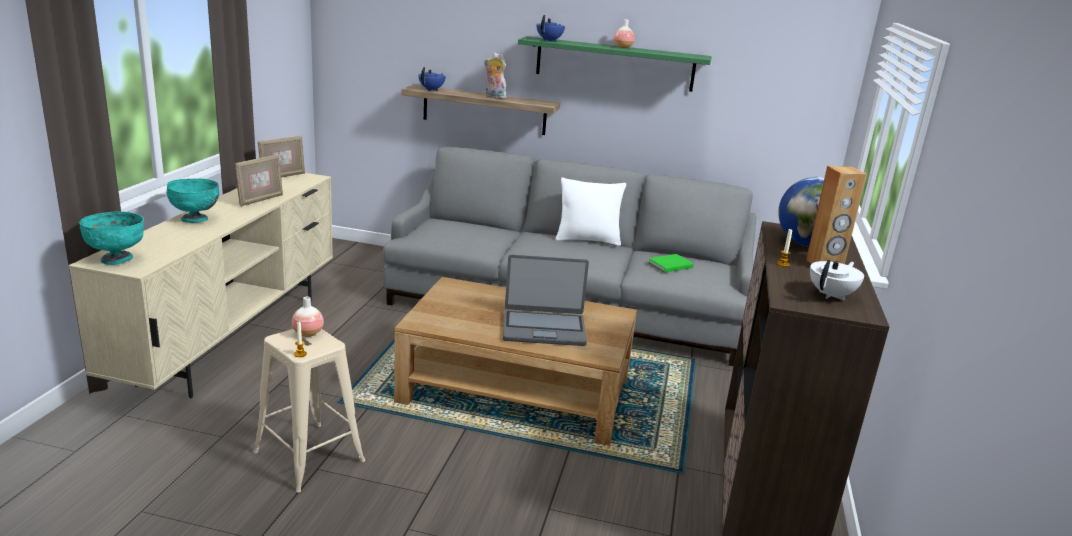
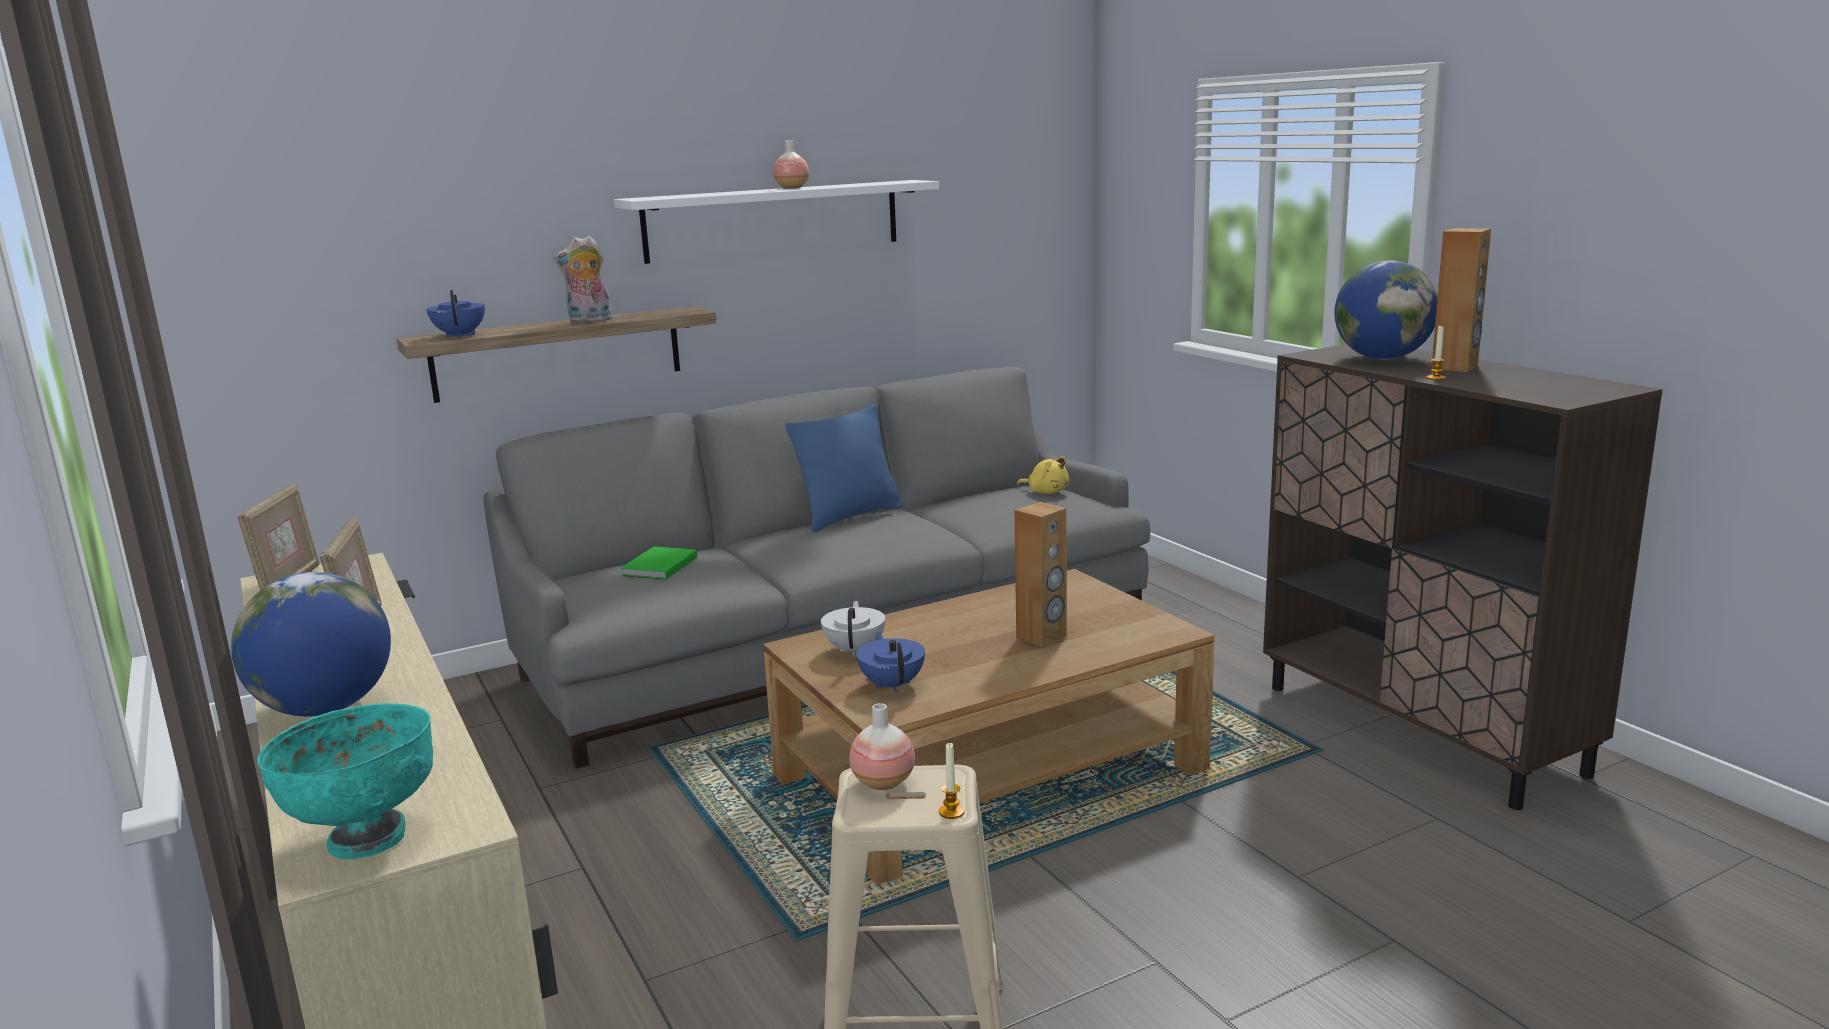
camera: 40 degrees left, 5 degrees down
turquoise bowl [166,179,219,223] -> globe [231,572,391,717]
laptop [503,255,589,346] -> brown speaker [1014,502,1067,647]
green shelf [518,36,712,92] -> white shelf [614,180,939,264]
blue teapot [536,15,565,42] -> blue teapot moved to [856,632,925,692]
white pillow [555,177,626,246] -> blue pillow [785,404,903,532]
green book [648,254,694,273] -> green book moved to [621,547,697,580]
white teapot [810,260,864,300] -> white teapot moved to [821,601,885,657]
none -> yellow plush toy [1017,456,1069,494]

